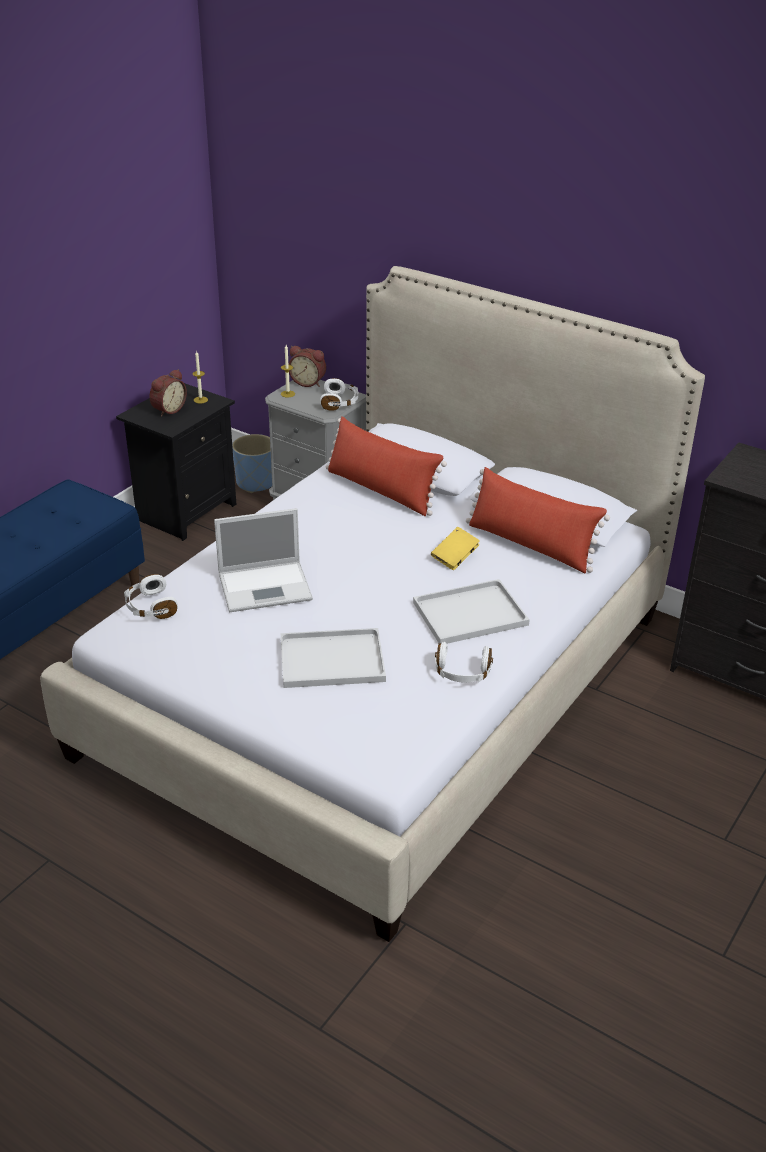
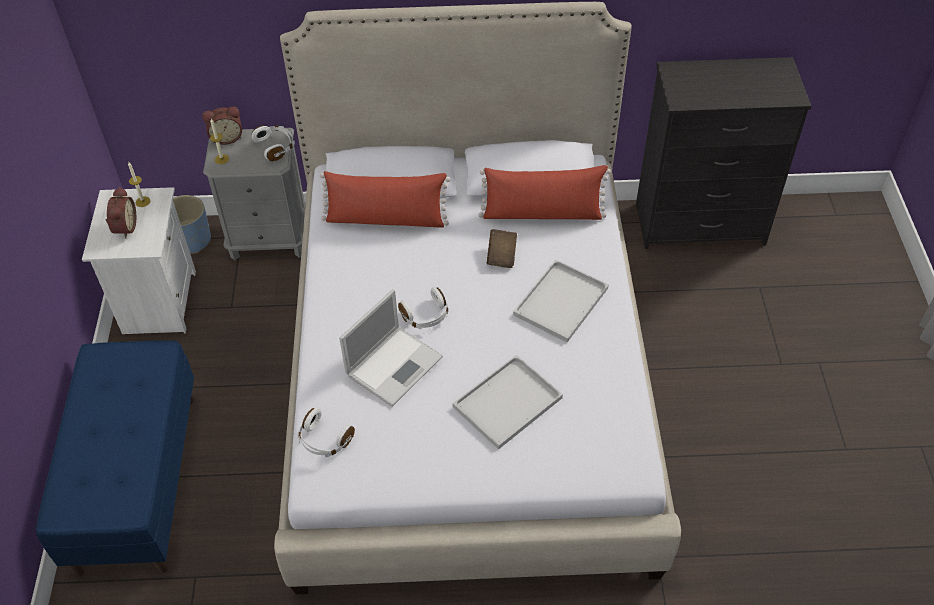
camera: 35 degrees left, 15 degrees up
black nightstand [116,383,236,541] -> white nightstand [82,187,196,334]
yellow book [431,527,480,570] -> brown book [487,229,517,268]
white headphones [435,642,493,683] -> white headphones moved to [398,287,448,329]

